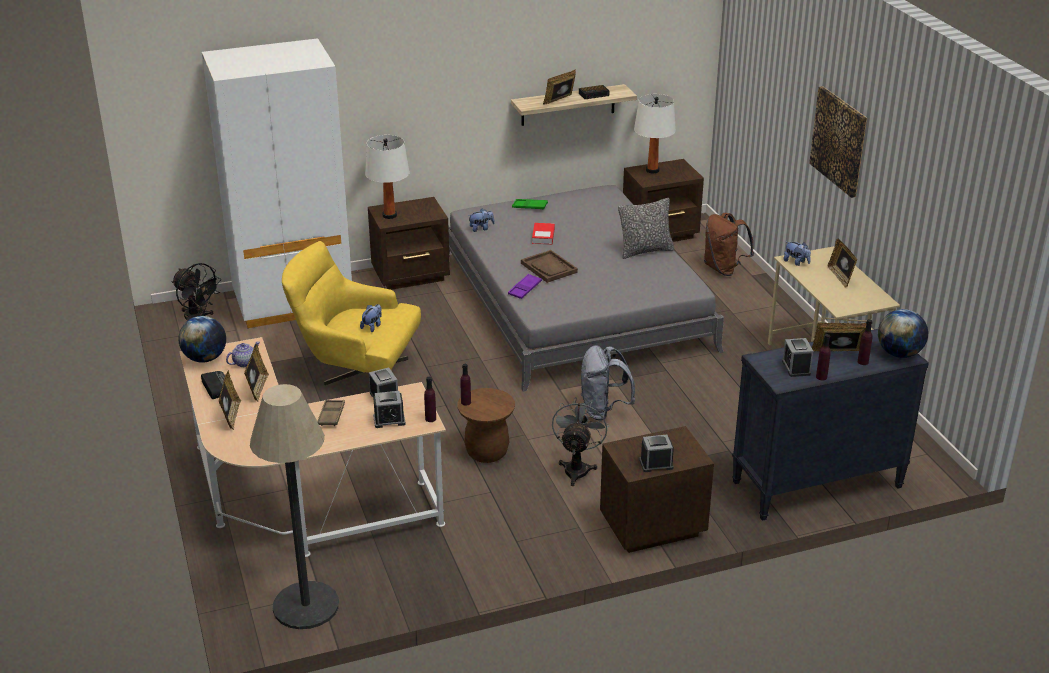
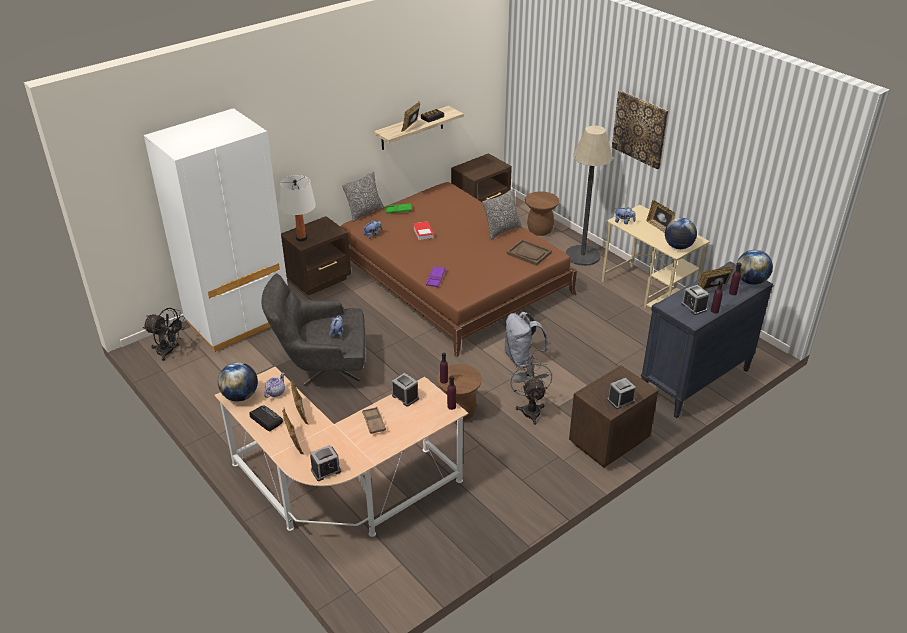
camera: 20 degrees left, 5 degrees up
floor lamp [250,384,339,629] -> floor lamp moved to [566,126,613,266]
yellow armchair [282,241,421,385] -> grey armchair [261,274,366,386]
alarm clock [373,391,405,428] -> alarm clock moved to [310,445,341,481]
grey bed [448,185,724,392] -> brown bed [341,182,577,357]
brown tray [521,250,578,283] -> brown tray moved to [507,239,552,266]
white table lamp [634,94,676,173] -> none
brown backpack [704,213,754,276] -> brown stool [525,191,559,236]
none -> pillow [342,171,384,222]
none -> globe [665,218,697,249]

